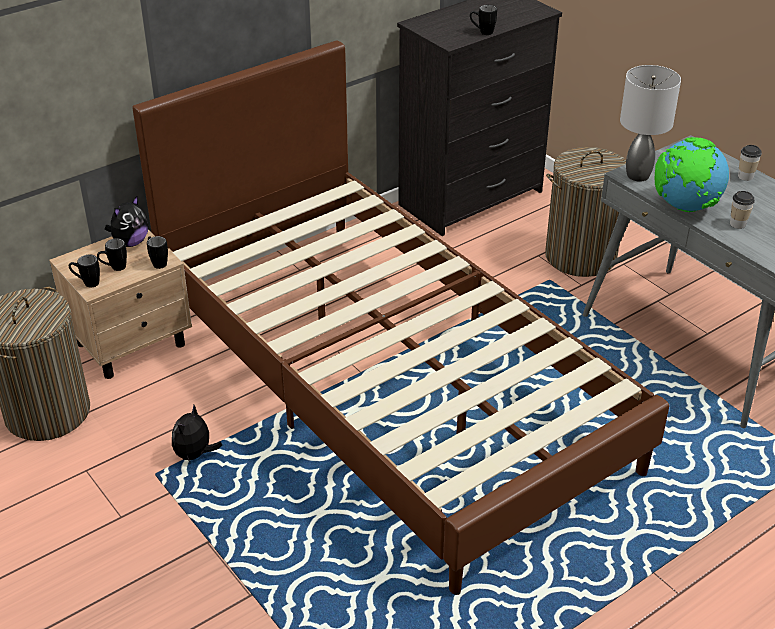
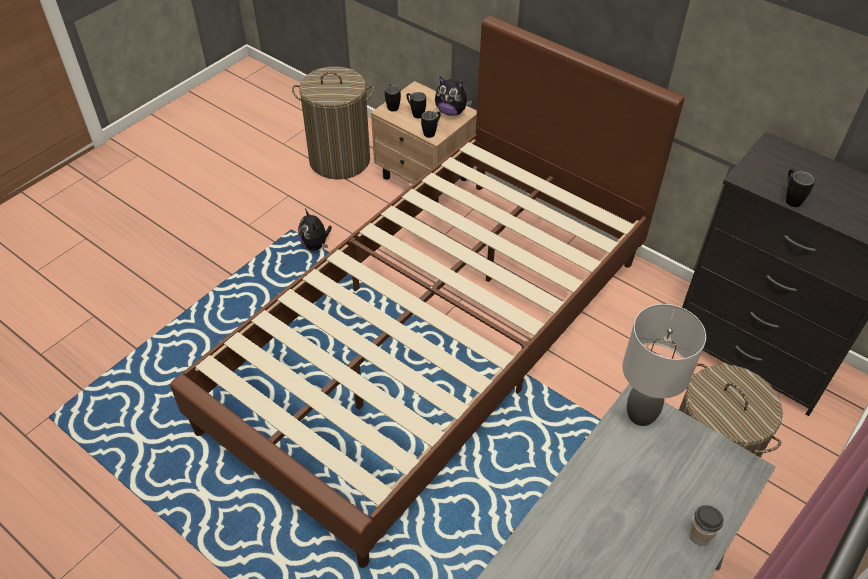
camera: 75 degrees right, 10 degrees up
plush toy [172,405,222,462] -> plush toy turned 120 degrees counterclockwise [298,208,332,251]
globe [654,137,729,212] -> none
cup [730,191,755,229] -> none

